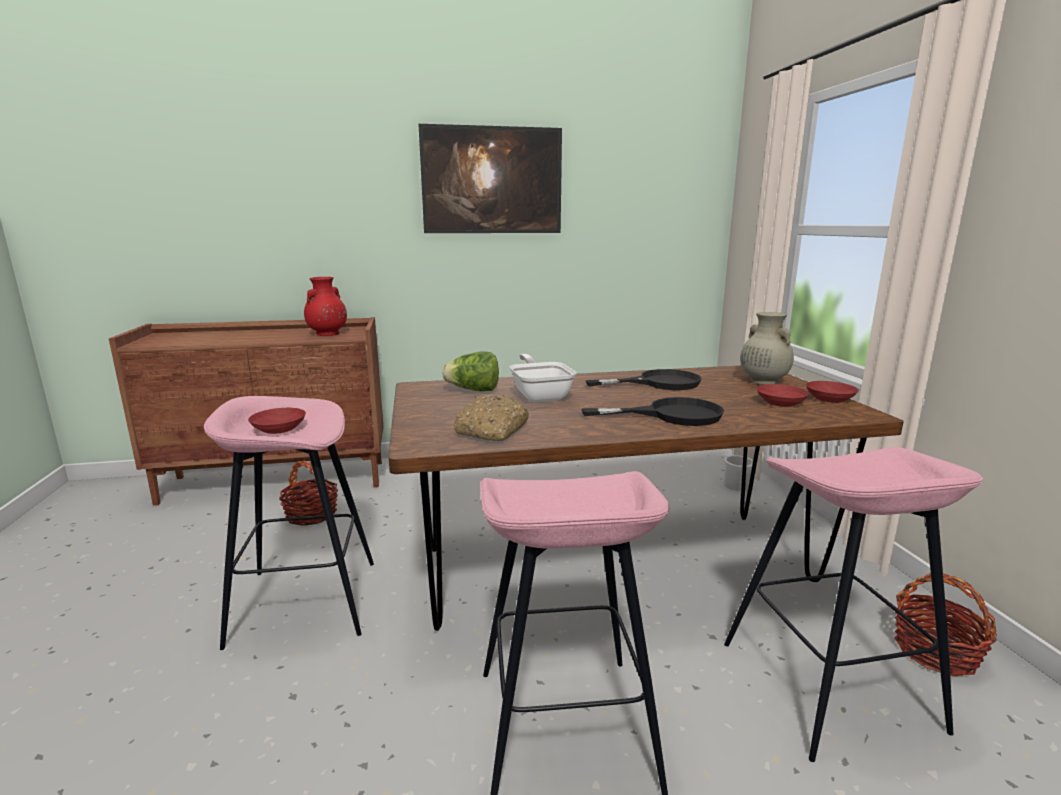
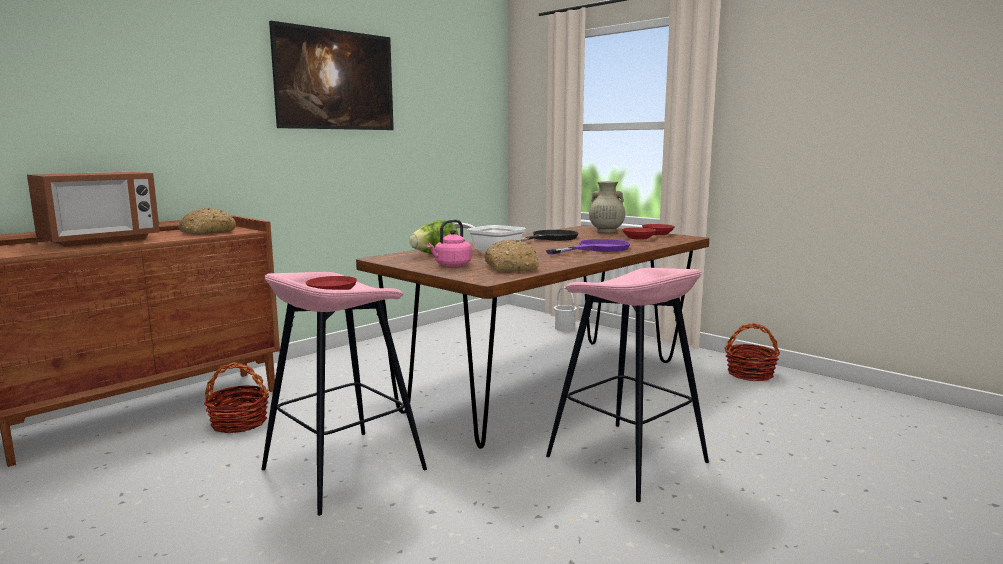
camera: 35 degrees left, 5 degrees down
red vase [304,277,347,336] -> bread [178,208,236,235]
black frying pan [582,397,724,426] -> purple frying pan [546,239,631,255]
pink stool [724,447,983,762] -> none
none -> microwave [27,172,160,247]
none -> pink kettle [427,219,472,267]

